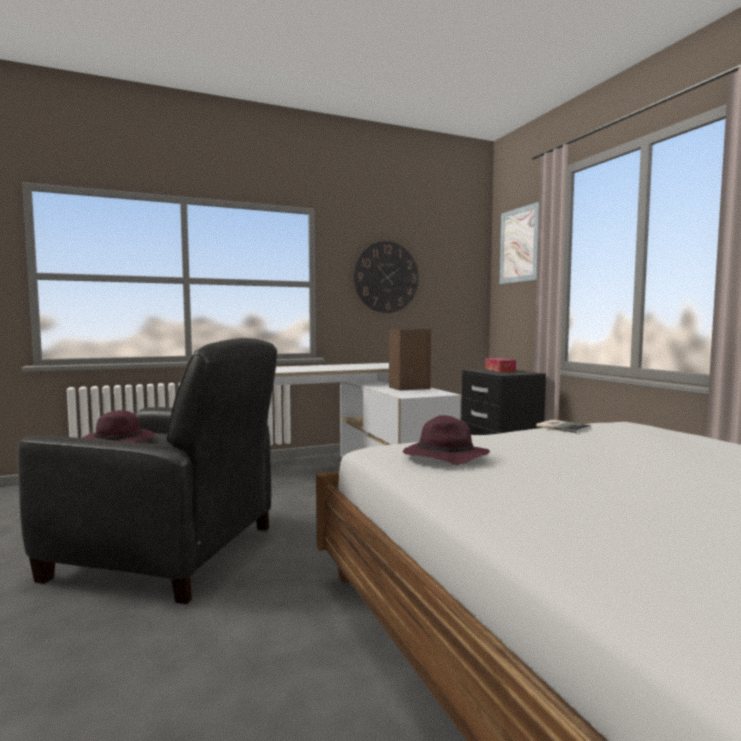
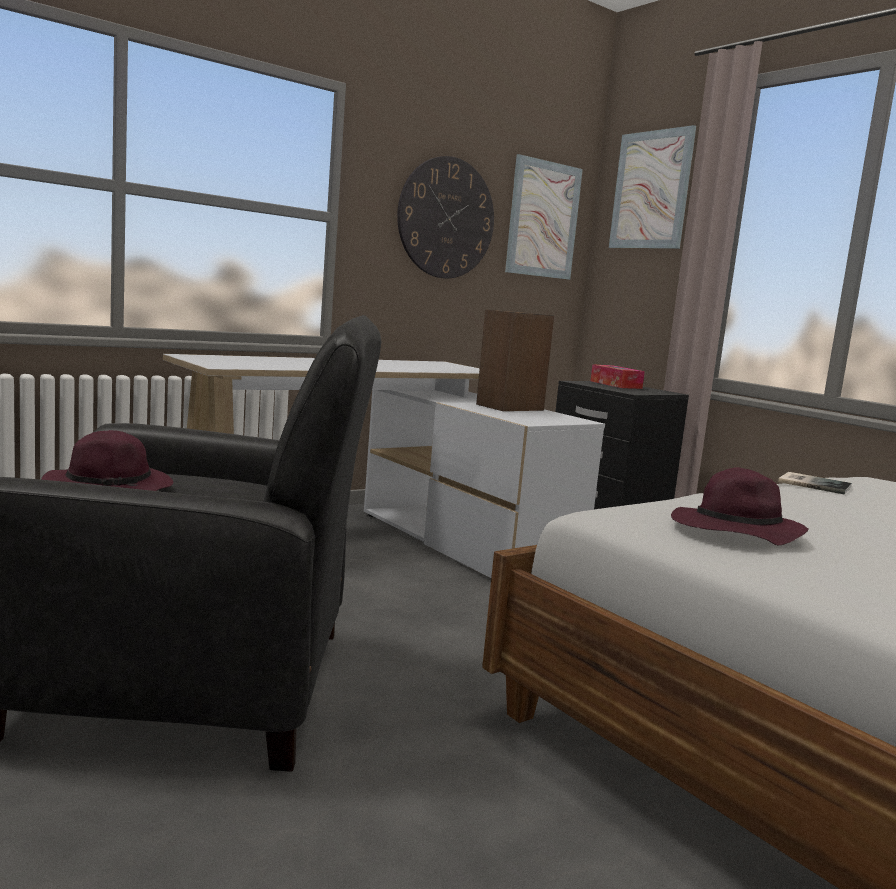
camera: 15 degrees left, 5 degrees up
none -> picture [505,154,583,280]

